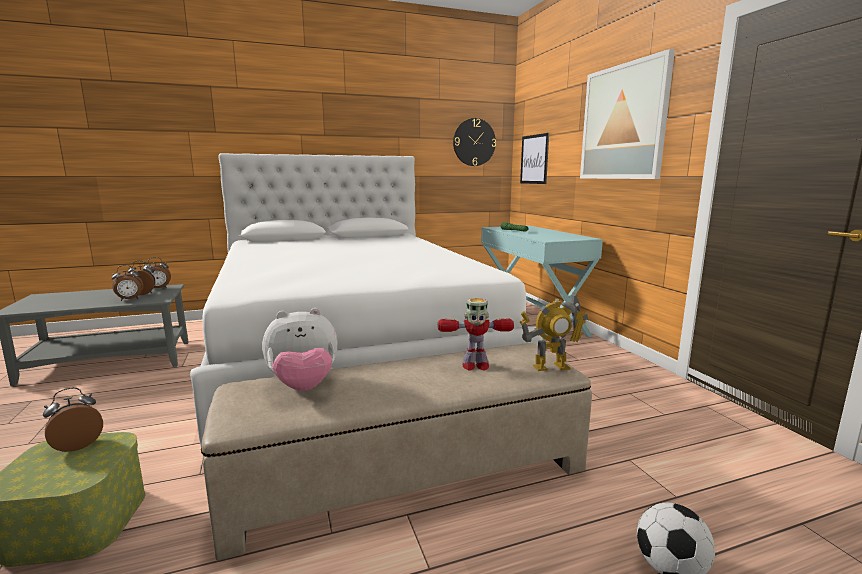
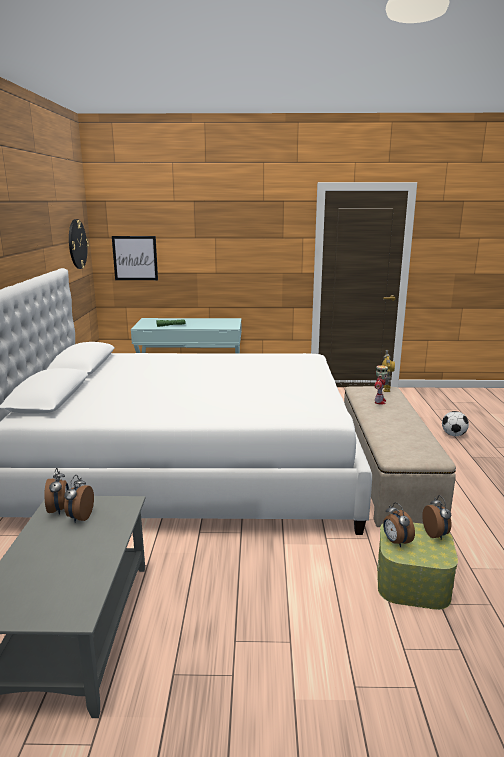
camera: 70 degrees left, 5 degrees up
alarm clock [111,265,144,301] -> alarm clock moved to [422,495,452,540]
plush toy [262,308,337,391] -> none
picture [580,49,675,179] -> none

